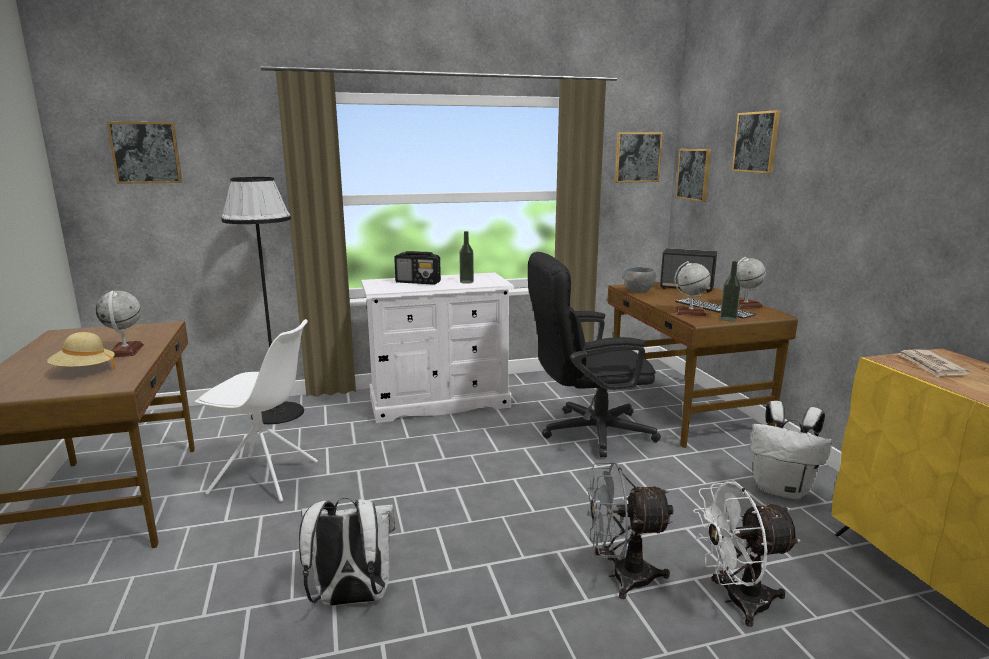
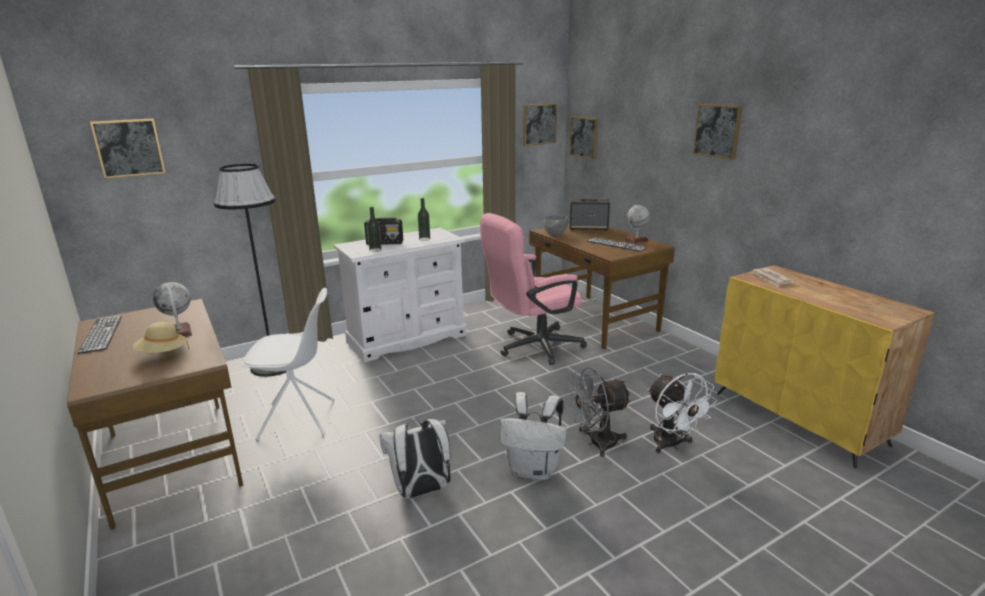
camera: 15 degrees left, 5 degrees up
black office chair [528,252,661,458] -> pink office chair [480,213,587,365]
globe [674,261,711,316] -> none
white fan [693,481,801,627] -> white fan turned 90 degrees counterclockwise [648,373,717,453]
bottle [720,261,741,321] -> bottle moved to [367,207,382,252]
picture [732,110,780,174] -> picture moved to [692,104,742,160]
white backpack [750,401,832,499] -> white backpack moved to [500,392,567,480]
none -> keyboard [77,316,122,354]

